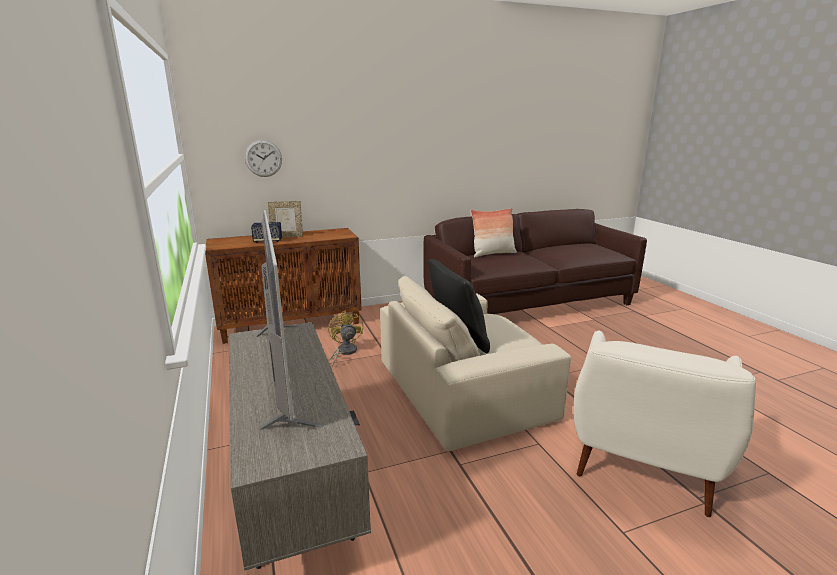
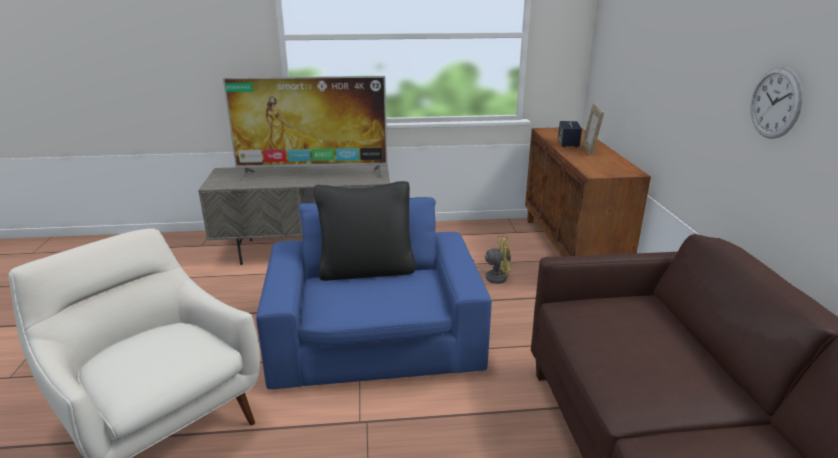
camera: 105 degrees right, 5 degrees up
wall clock [245,140,282,177] -> wall clock moved to [751,67,803,139]
beige armchair [380,276,571,452] -> blue armchair [256,197,492,389]
pillow [471,208,517,257] -> none

